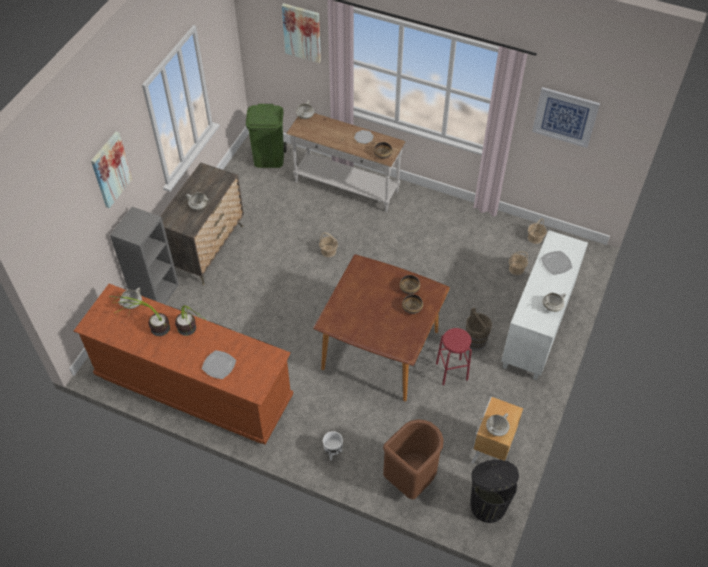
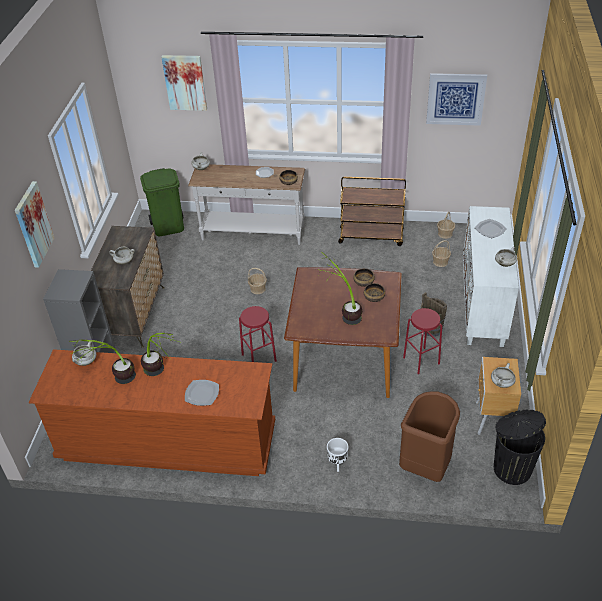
camera: 15 degrees left, 10 degrees down
none -> red stool [239,306,277,362]
none -> potted plant [317,251,362,325]
none -> brown cart [338,177,406,246]

